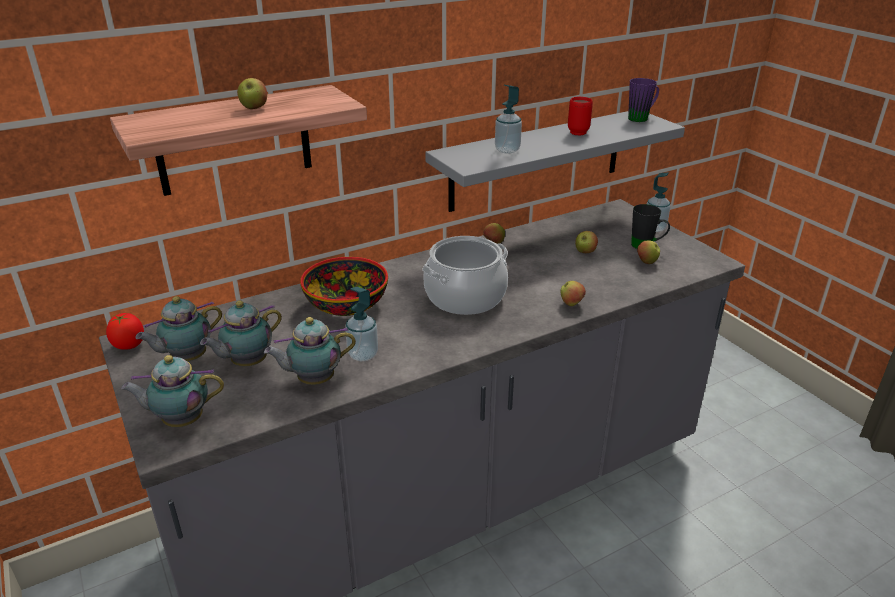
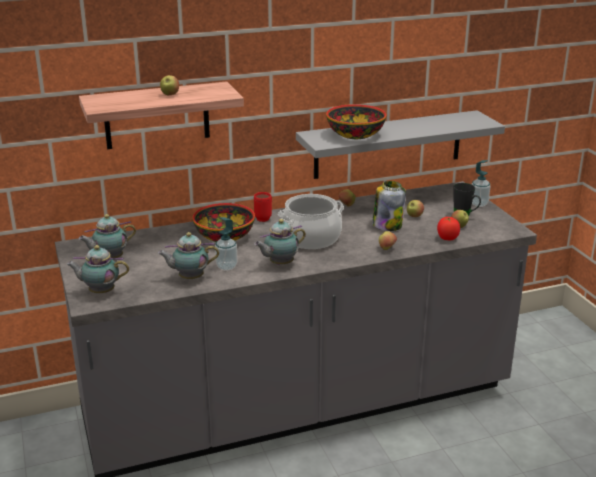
camera: 10 degrees right, 5 degrees down
tomato [106,313,144,349] -> tomato moved to [437,217,460,240]
teapot [200,301,282,366] -> teapot moved to [254,219,306,265]
soap dispenser [495,85,522,154] -> bowl [326,104,386,139]
red mug [568,97,593,135] -> red mug moved to [254,192,272,222]
purple mug [628,78,659,122] -> none
none -> jar [372,181,406,231]

